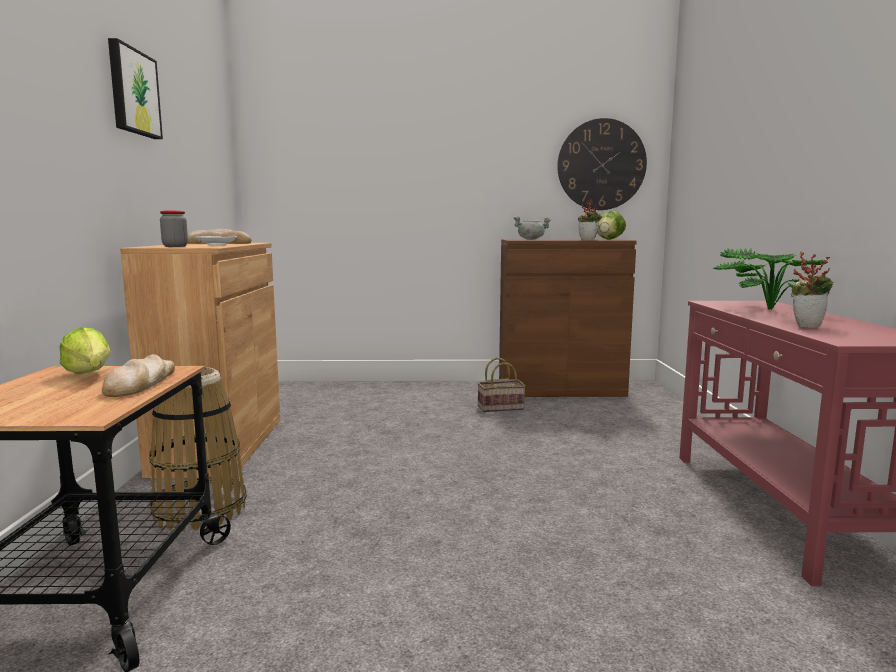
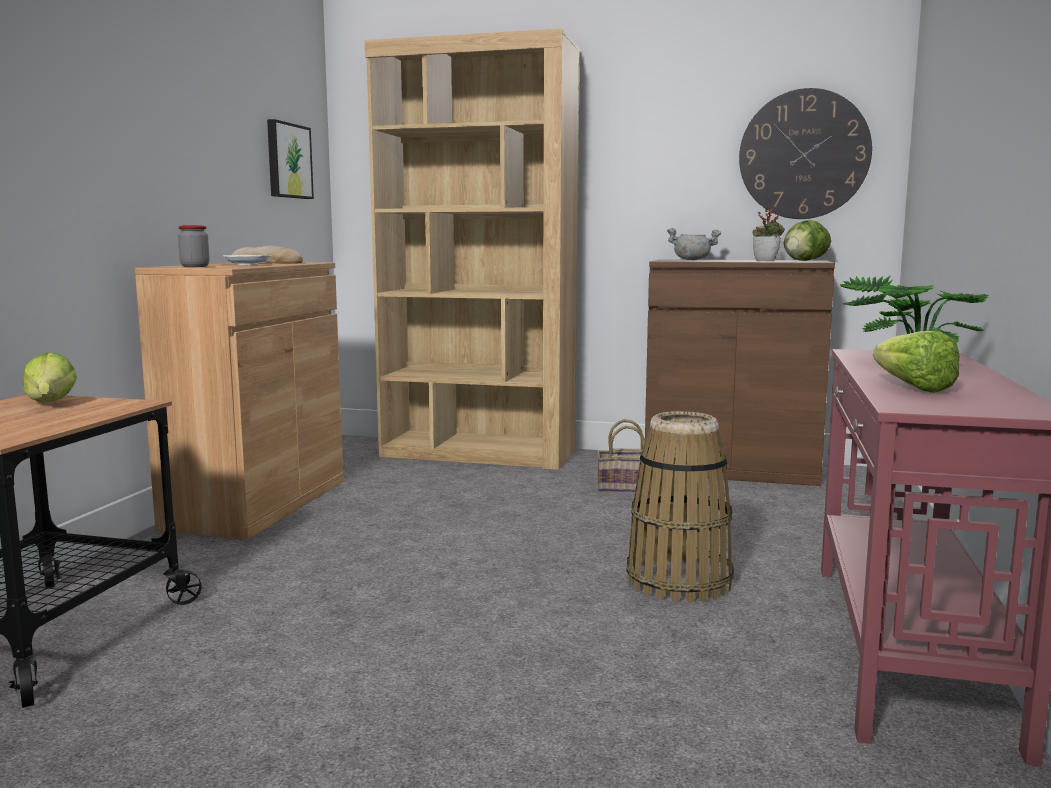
camera: 15 degrees right, 0 degrees up
bread [102,354,175,397] -> none
picture [108,38,163,139] -> picture moved to [267,119,314,199]
basket [149,367,246,531] -> basket moved to [626,411,734,603]
potted plant [791,251,833,328] -> lettuce [873,330,959,393]
none -> brown bookcase [365,29,580,470]

